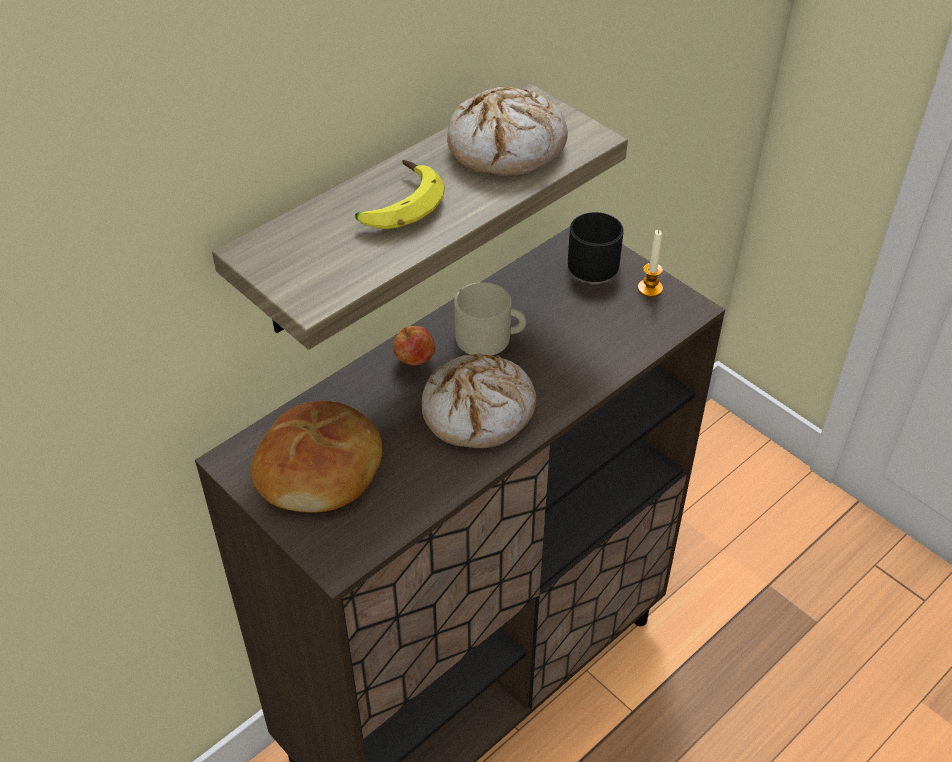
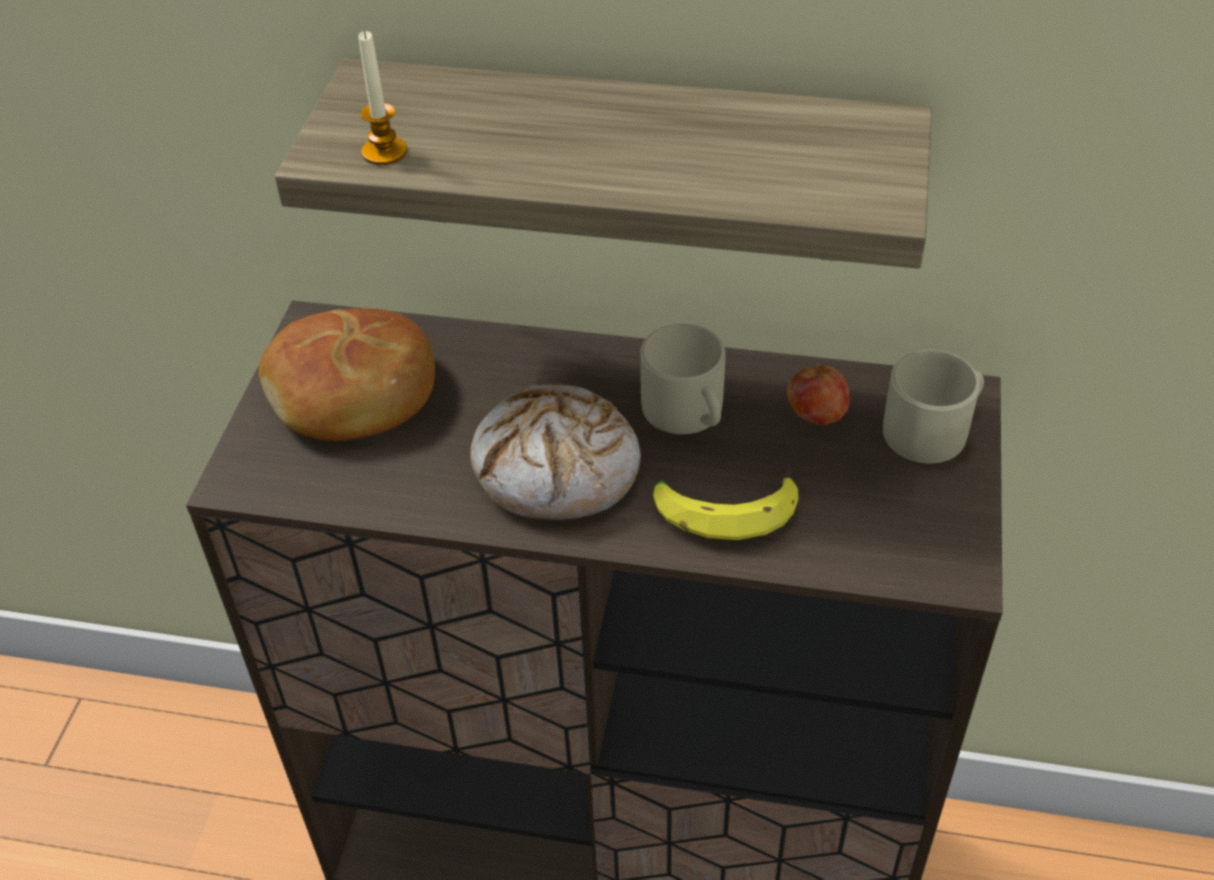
camera: 55 degrees right, 0 degrees up
banana [355,160,445,229] -> banana moved to [653,461,799,540]
apple [393,326,435,366] -> apple moved to [787,362,850,425]
bread [447,87,568,177] -> none
black mug [568,212,624,282] -> beige mug [883,350,984,464]
candle [638,230,663,297] -> candle moved to [358,30,407,165]

